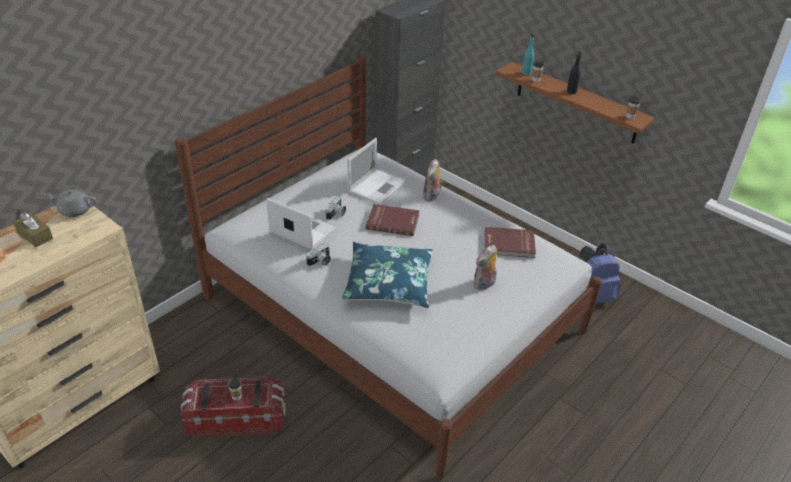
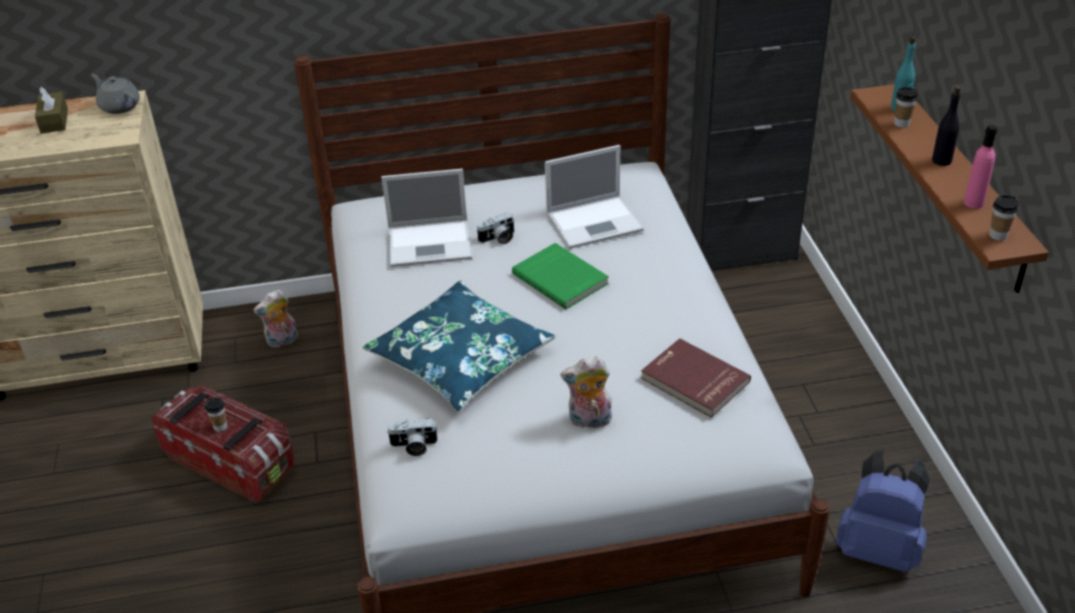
camera: 40 degrees right, 0 degrees up
laptop [266,198,337,250] -> laptop turned 105 degrees clockwise [381,169,472,267]
camera [306,243,331,266] -> camera moved to [386,418,438,456]
red book [366,204,420,236] -> green book [512,243,609,310]
plush toy [423,159,443,202] -> plush toy moved to [253,289,298,348]
none -> pink bottle [964,125,997,209]

